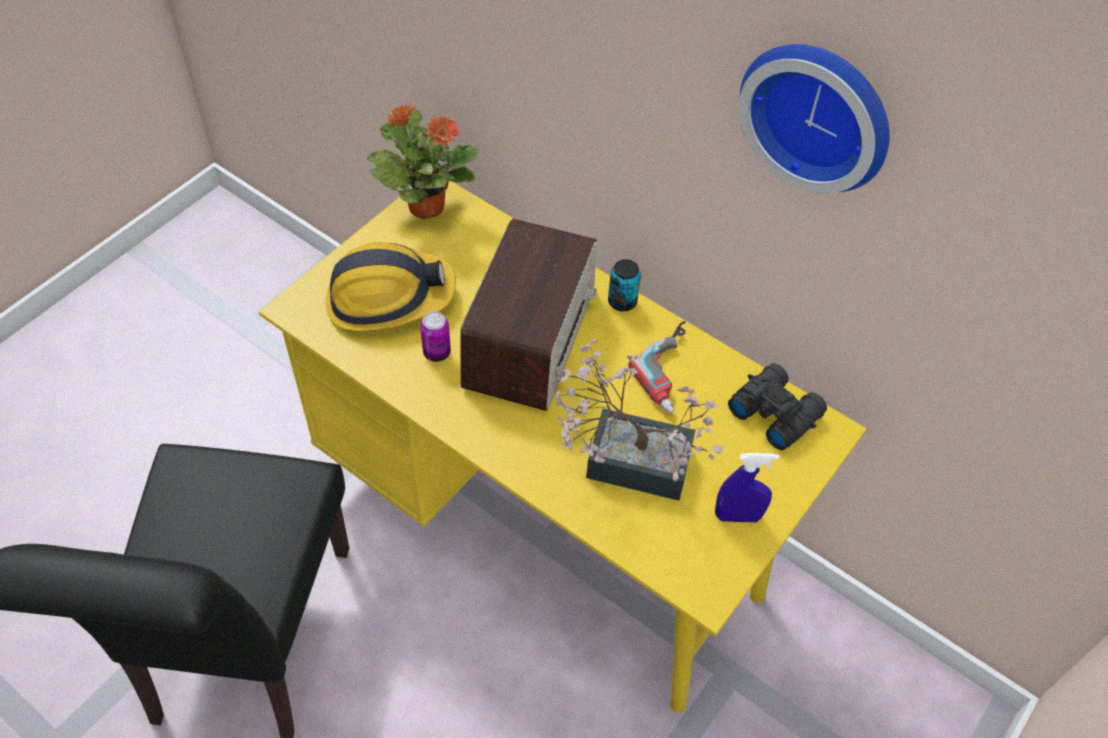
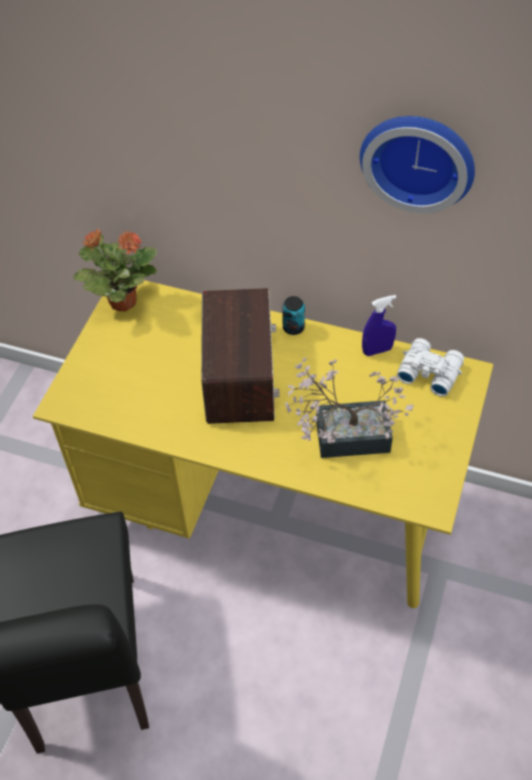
camera: 15 degrees left, 0 degrees up
hard hat [326,242,456,331] -> none
can [420,311,451,362] -> none
power drill [628,321,686,414] -> none
blue spray bottle [715,453,780,523] -> blue spray bottle moved to [362,295,397,356]
black binoculars [728,363,827,450] -> white binoculars [397,338,464,397]

